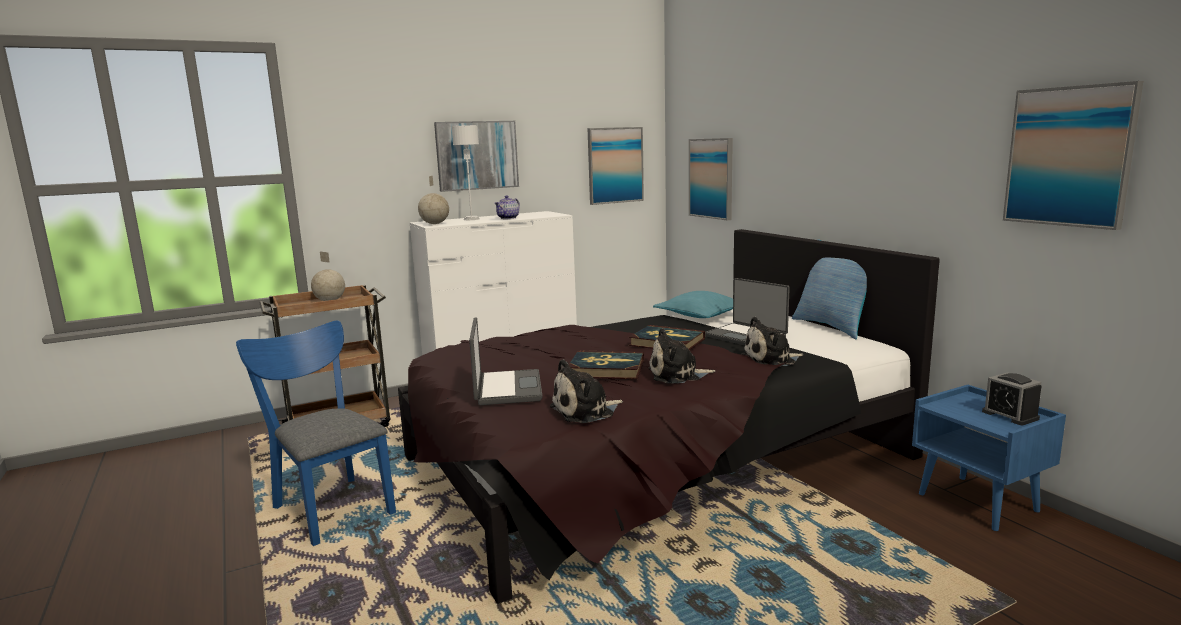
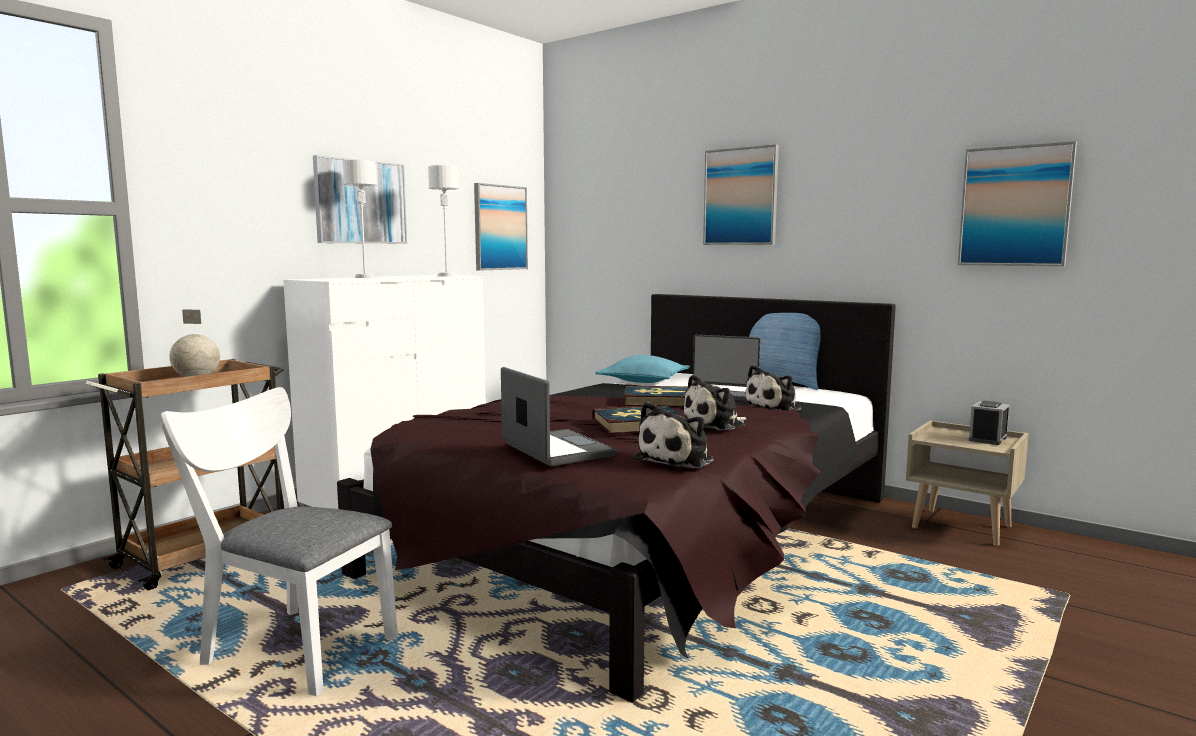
camera: 25 degrees left, 5 degrees down
blue chair [236,320,396,546] -> white chair [161,387,398,696]
globe [418,176,449,224] -> none
teapot [495,195,520,219] -> none
picture [689,138,733,220] -> picture moved to [703,144,779,245]
blue nightstand [912,385,1066,531] -> beige nightstand [906,421,1029,546]
alarm clock [982,372,1042,425] -> alarm clock turned 90 degrees clockwise [969,400,1009,445]
none -> white table lamp [428,165,459,277]

